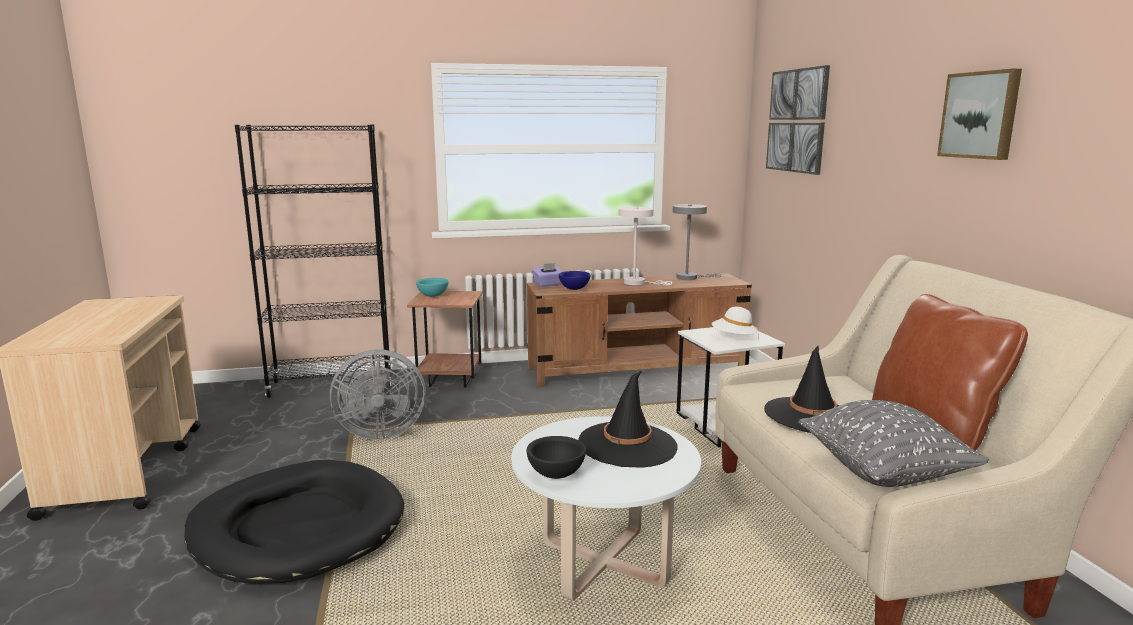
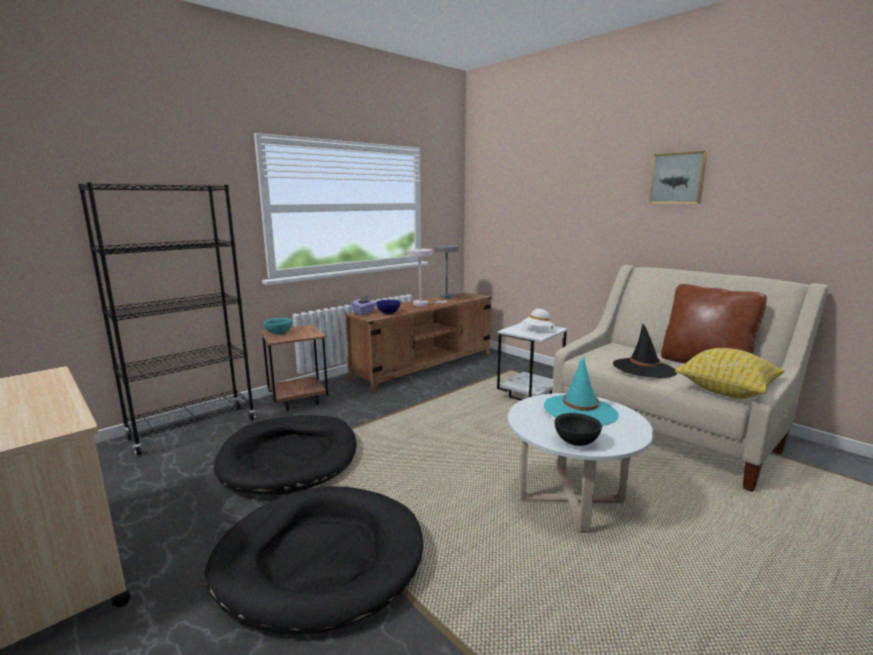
camera: 30 degrees left, 0 degrees up
grey fan [330,349,426,440] -> black dog bed [214,415,357,495]
black hat [578,371,678,468] -> turquoise hat [544,356,619,426]
picture [766,65,830,175] -> none
grey pillow [798,400,989,487] -> yellow pillow [675,348,785,398]

